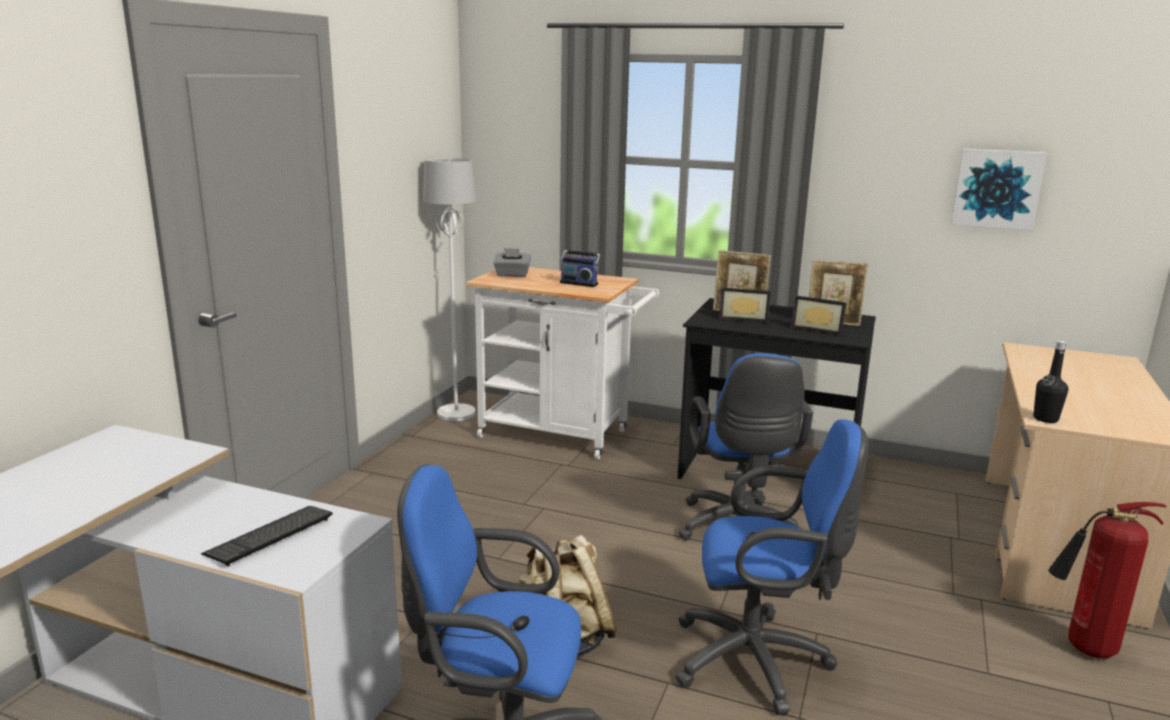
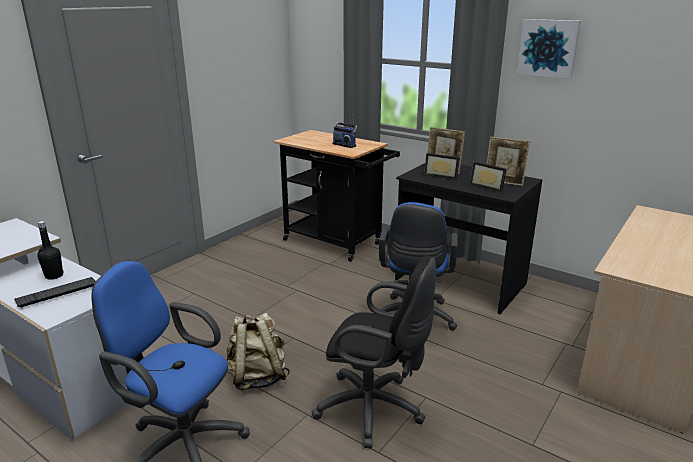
camera: 15 degrees right, 5 degrees up
white floor lamp [423,158,476,421] -> none
white cart [465,267,659,459] -> black cart [274,130,400,262]
grey tissue box [493,248,531,277] -> none
blue office chair [676,419,868,715] -> black office chair [312,255,436,448]
picture [951,149,1047,230] -> picture moved to [517,19,581,79]
black bottle [1033,341,1068,423] -> black bottle moved to [38,221,63,280]
fire extinguisher [1049,502,1167,658] -> none

